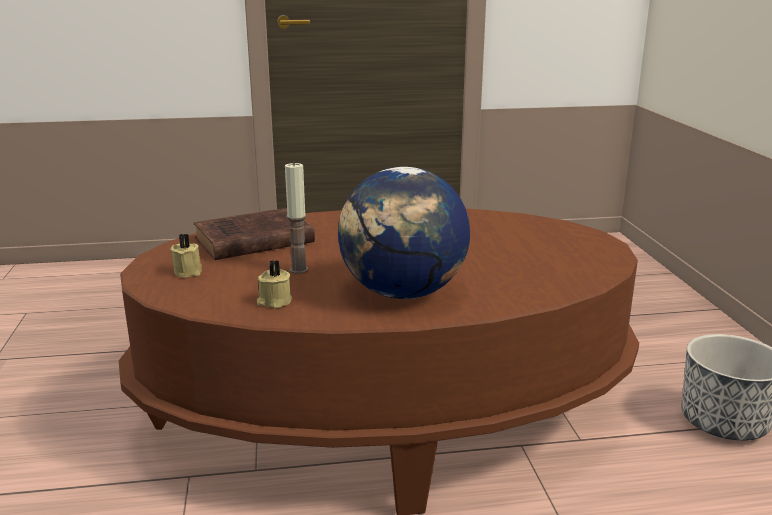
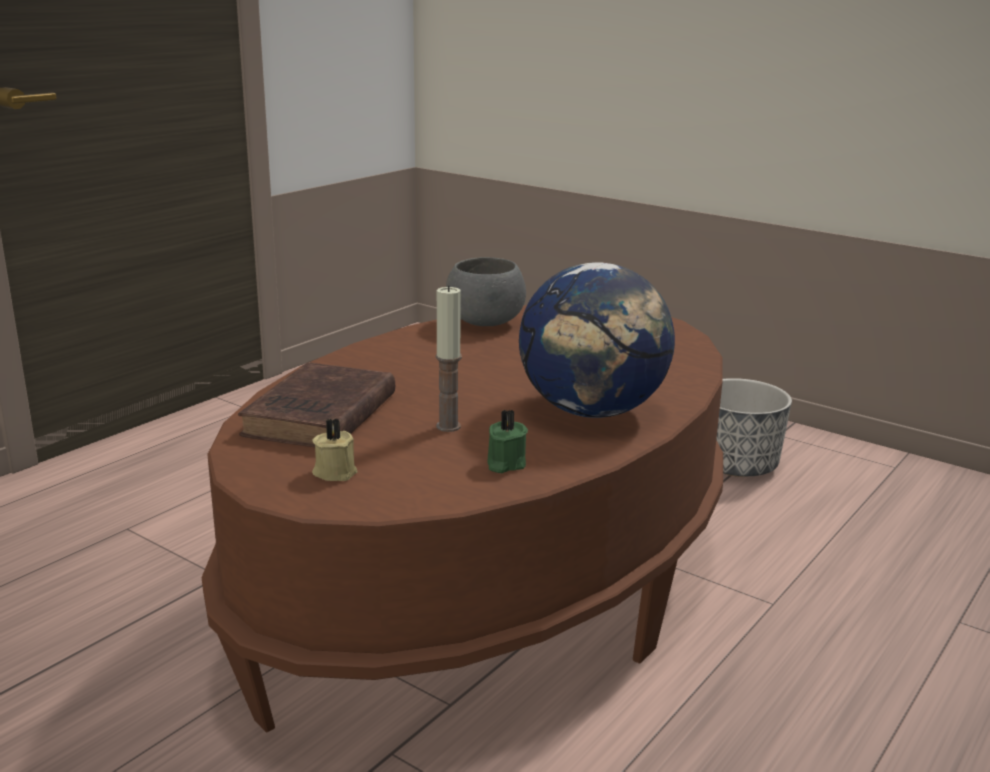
camera: 45 degrees left, 0 degrees up
beige candle [257,260,292,309] -> green candle [487,409,528,473]
none -> grey bowl [446,257,526,326]

